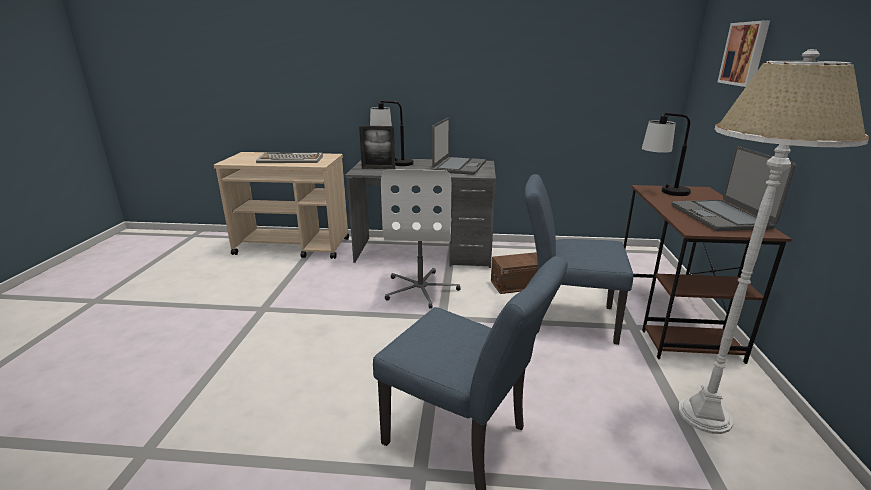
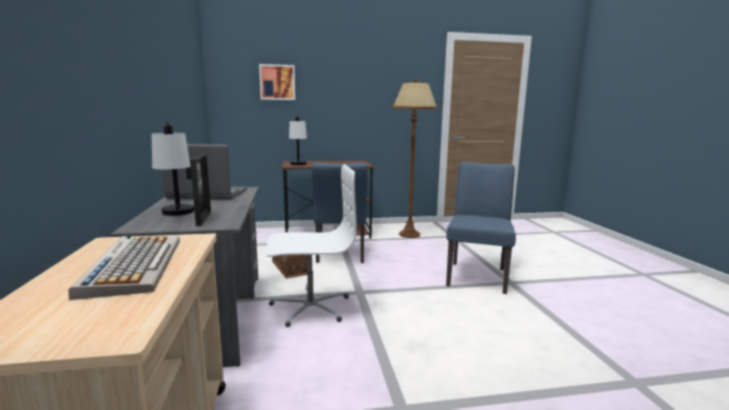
camera: 105 degrees left, 10 degrees down
laptop [672,146,796,231] -> none
white floor lamp [678,49,869,434] -> brown floor lamp [392,79,438,238]

